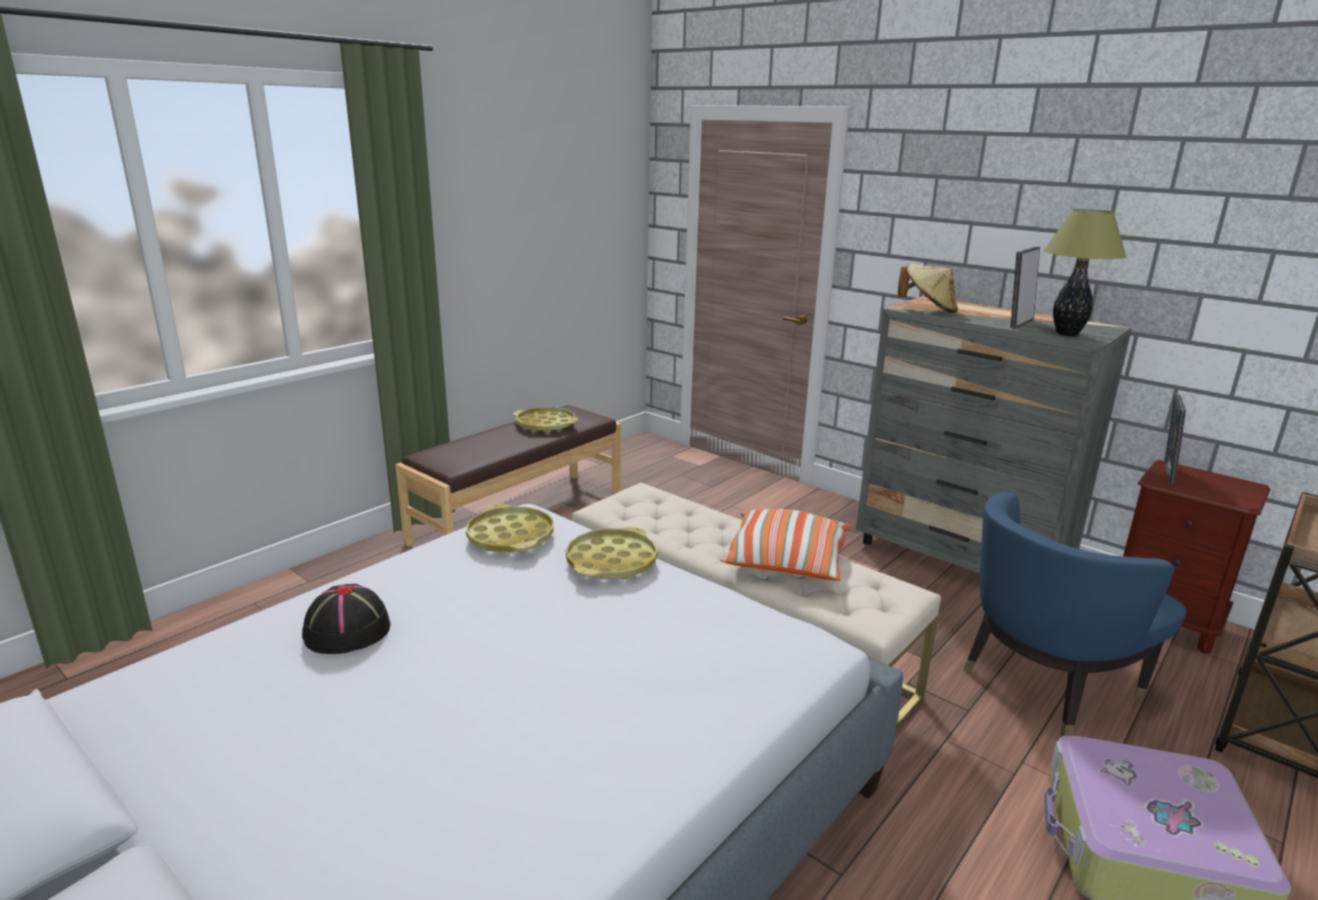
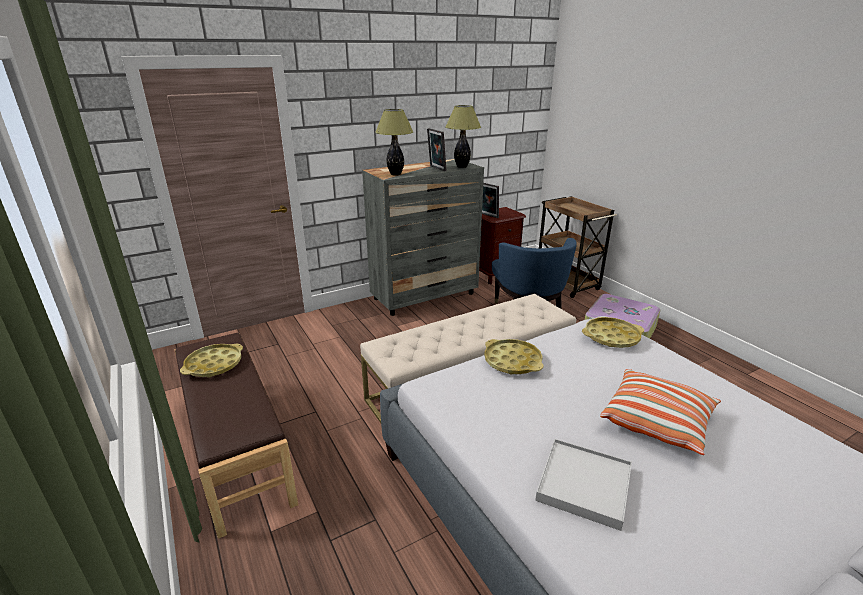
camera: 70 degrees left, 5 degrees up
black hat [302,584,390,654] -> white tray [535,439,632,531]
yellow tray [466,504,554,553] -> yellow tray moved to [582,317,644,348]
pillow [721,509,851,581] -> pillow moved to [600,369,721,455]
beige hat [898,264,958,313] -> table lamp [375,109,413,176]

